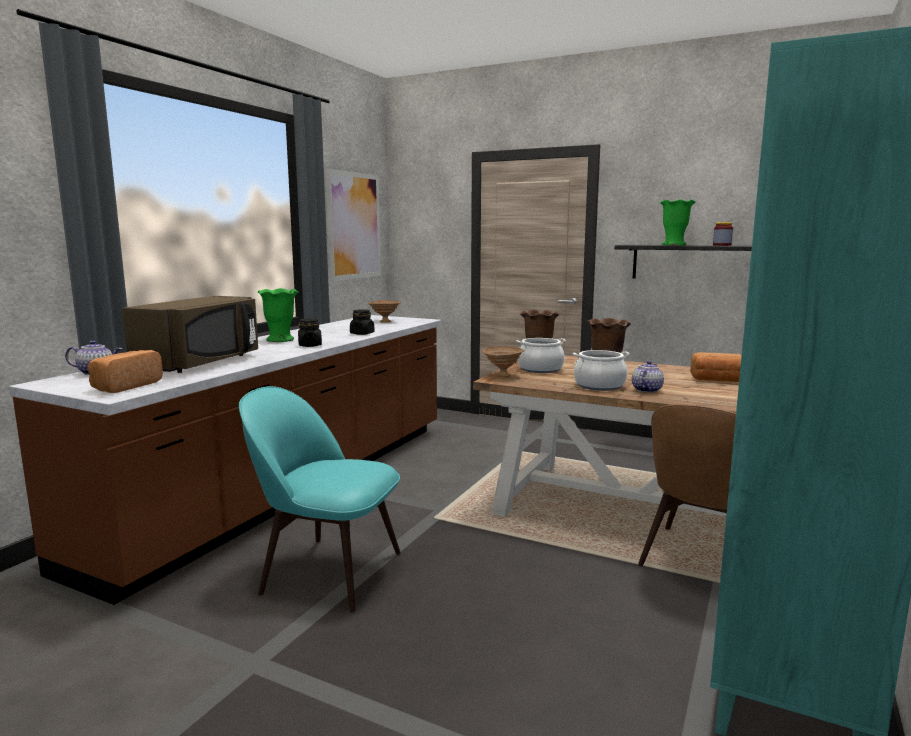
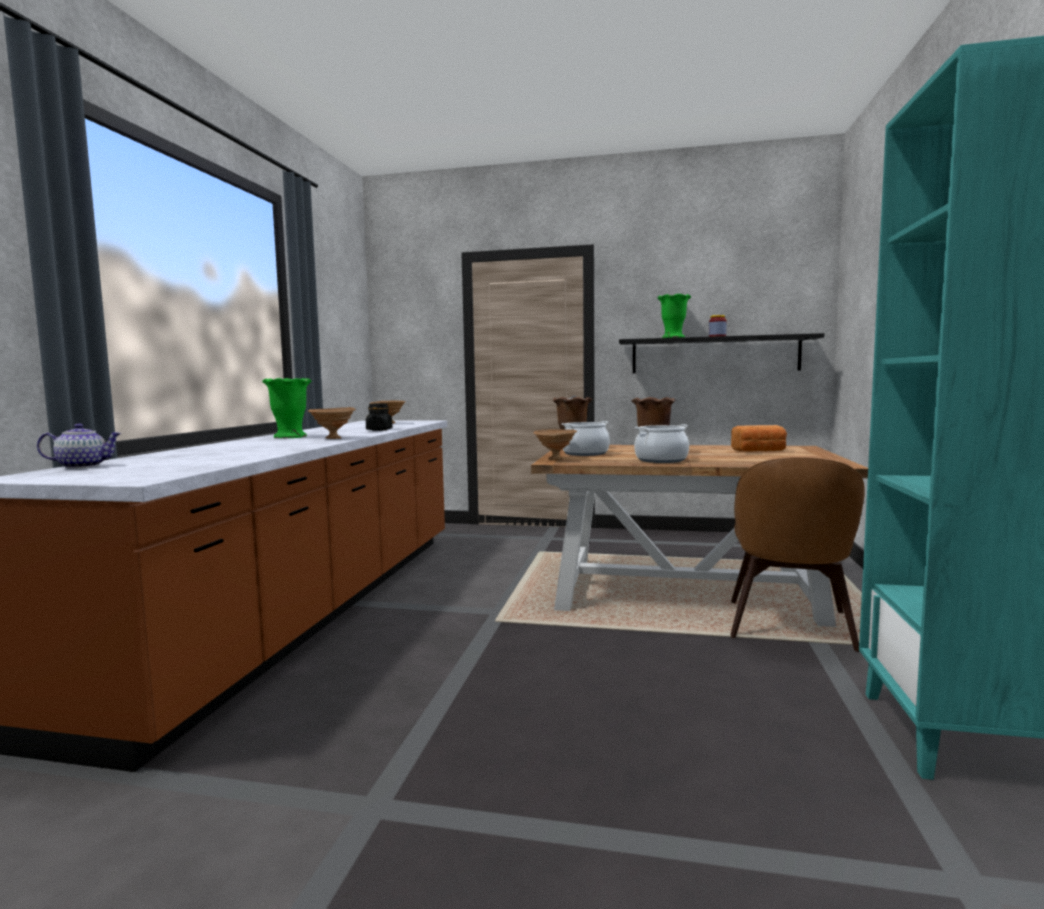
camera: 15 degrees left, 5 degrees down
bread [87,350,163,393] -> none
brown microwave [122,296,258,373] -> none
turquoise chair [239,386,401,613] -> none
black jar [298,318,322,347] -> brown bowl [308,407,356,439]
picture [325,169,381,281] -> none
teapot [632,361,664,393] -> none

